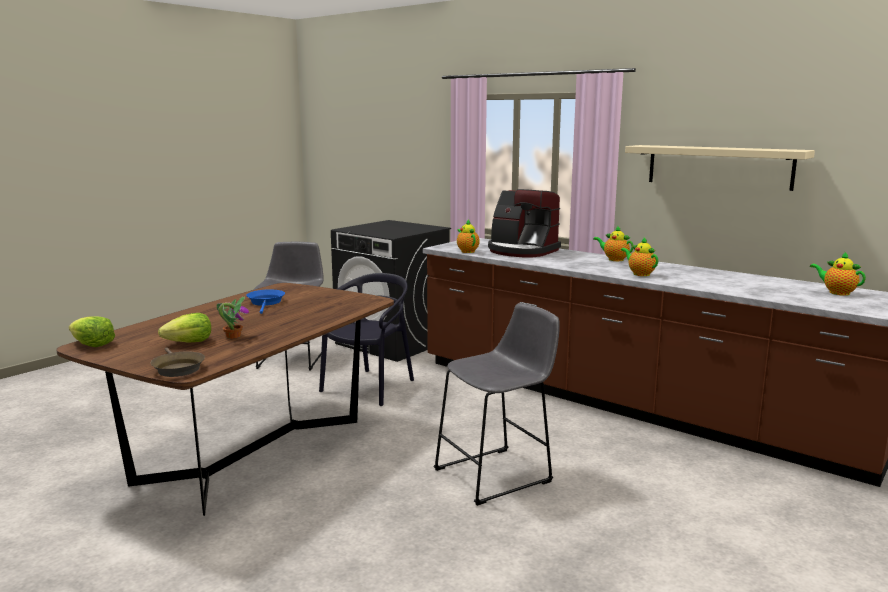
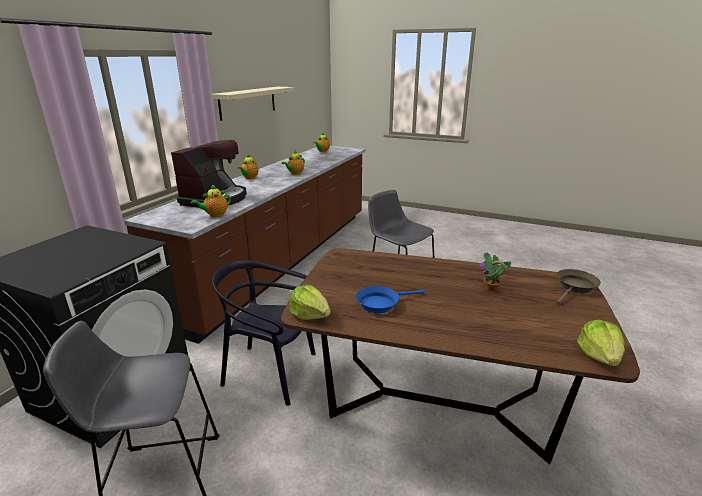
camera: 105 degrees left, 10 degrees up
lettuce [158,313,211,343] -> lettuce moved to [289,285,331,320]

